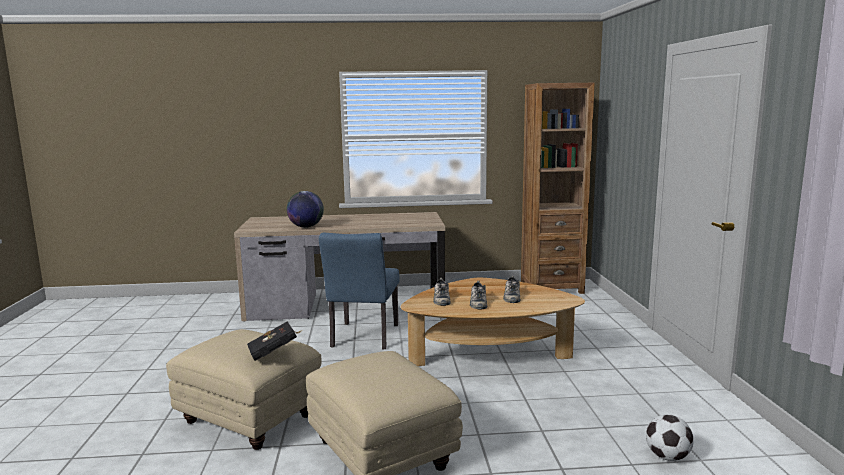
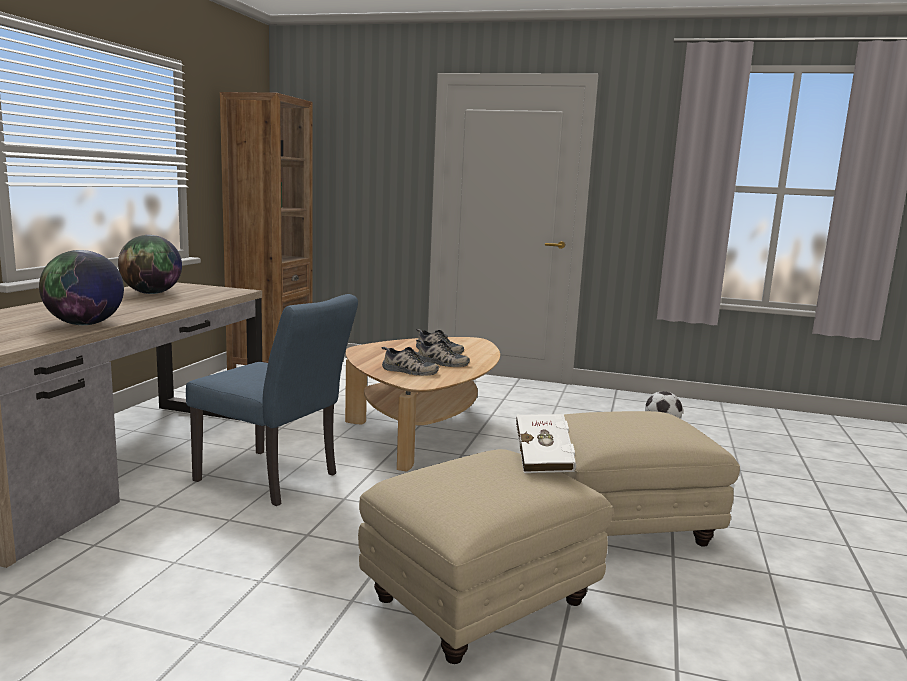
camera: 70 degrees left, 0 degrees up
black book [247,321,302,361] -> white book [516,414,576,473]
none -> globe [118,235,182,294]

